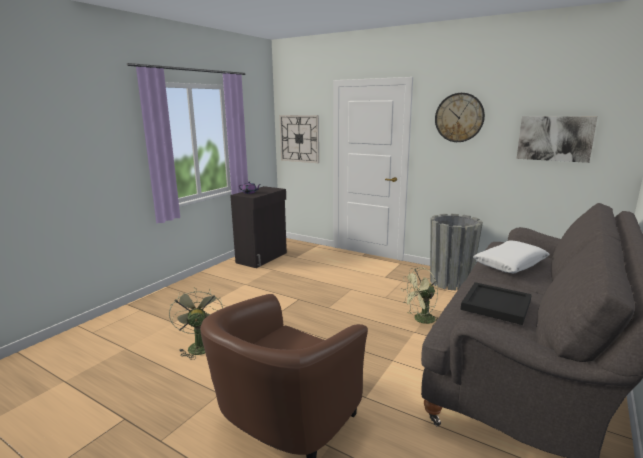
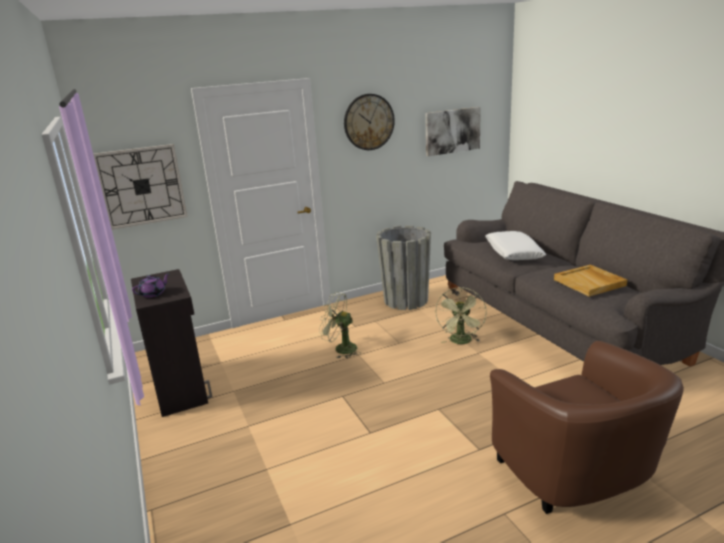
camera: 55 degrees left, 5 degrees up
green fan [169,287,223,360] -> green fan moved to [319,292,361,358]
black tray [461,282,532,325] -> beige tray [554,265,627,297]

